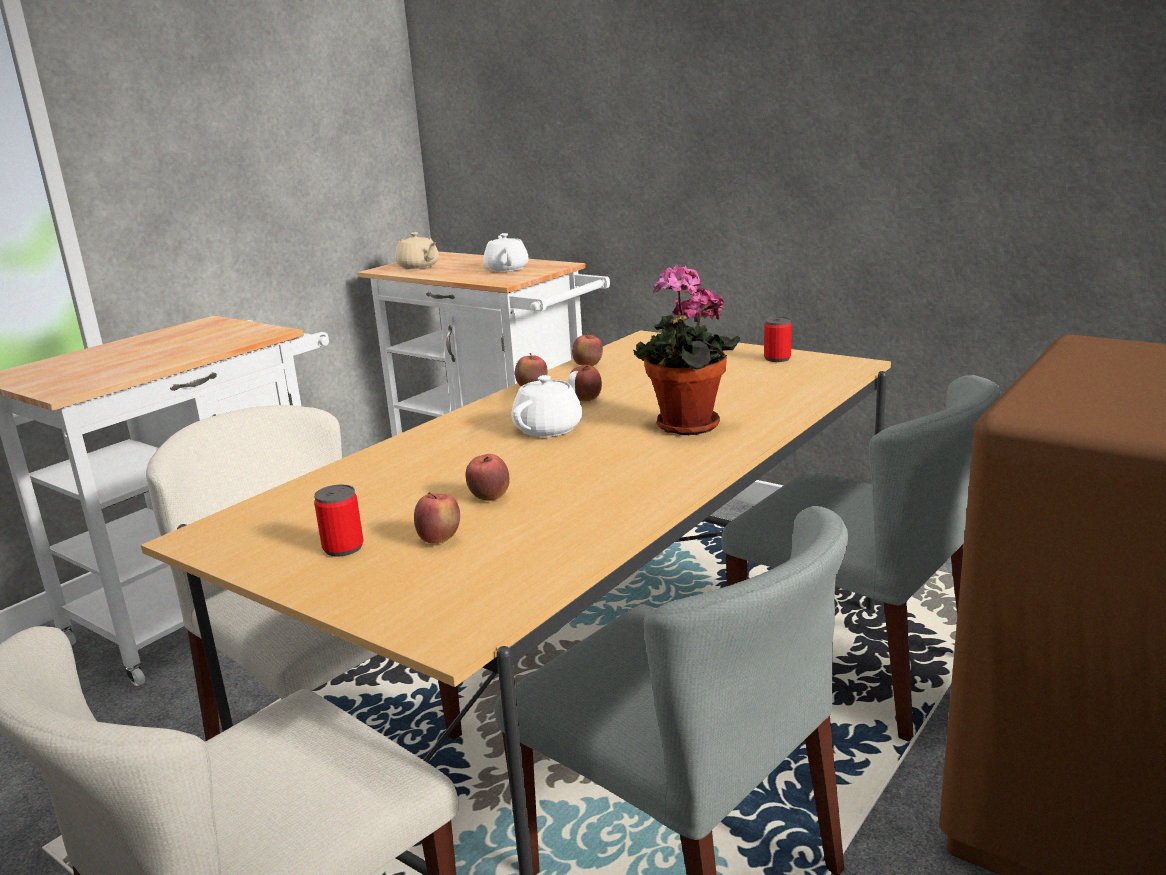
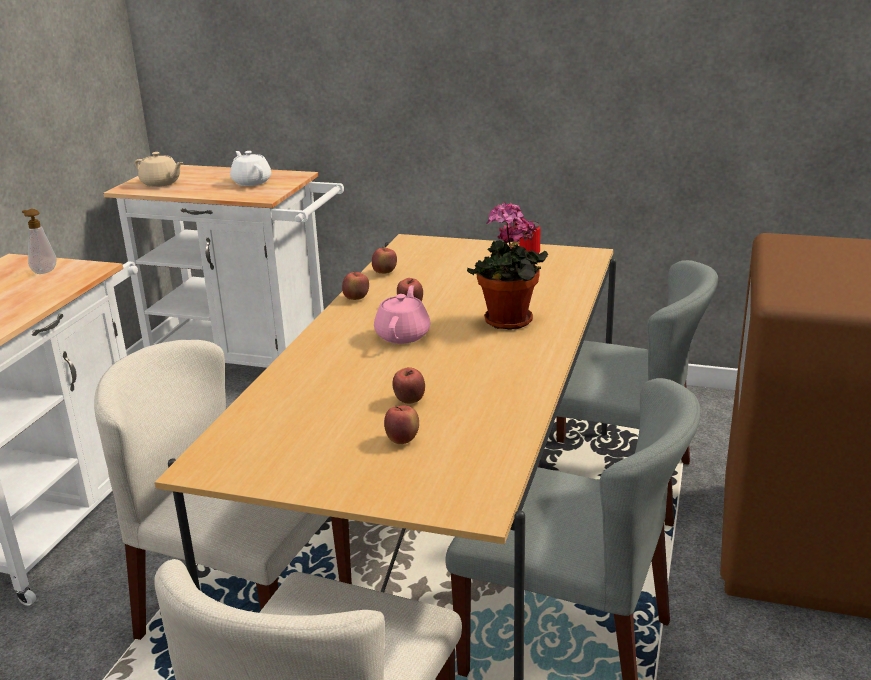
camera: 20 degrees left, 5 degrees up
can [314,485,363,557] -> none
white teapot [512,371,583,437] -> pink teapot [374,285,430,344]
none -> soap dispenser [22,209,57,274]

